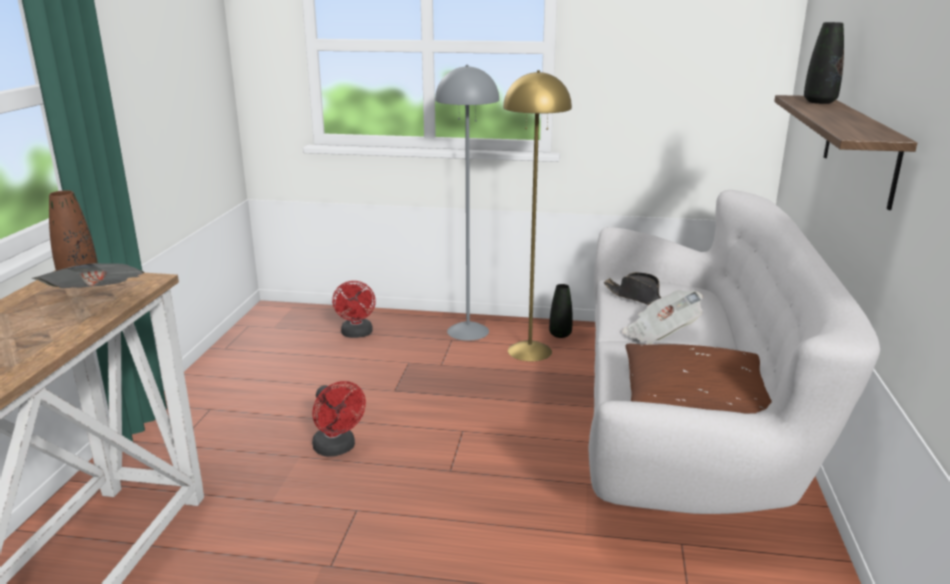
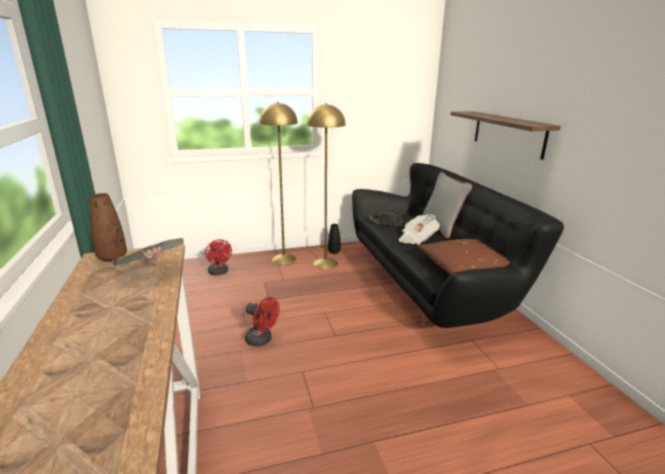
camera: 25 degrees left, 0 degrees up
grey floor lamp [435,65,499,341] -> yellow floor lamp [260,102,298,265]
white sofa [589,190,880,514] -> black sofa [352,163,564,328]
black vase [804,22,844,104] -> none
none -> grey pillow [422,172,472,239]

